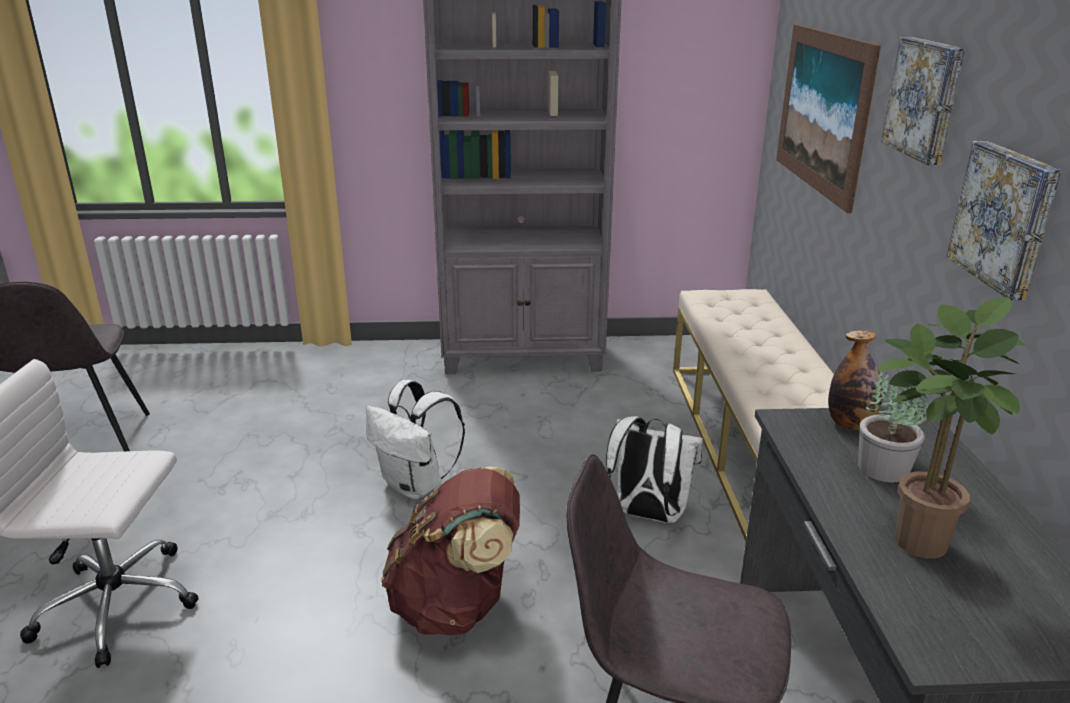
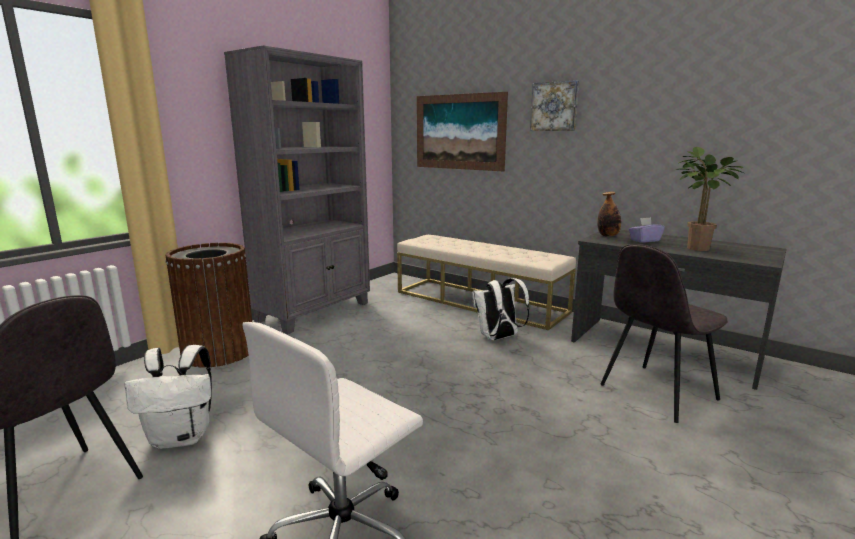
camera: 50 degrees left, 10 degrees down
white backpack [366,380,465,499] -> white backpack moved to [125,345,212,449]
brown backpack [381,467,520,635] -> none
potted plant [858,371,928,482] -> purple tissue box [629,217,665,243]
picture [946,141,1062,300] -> none
none -> brown trash can [165,242,252,368]

